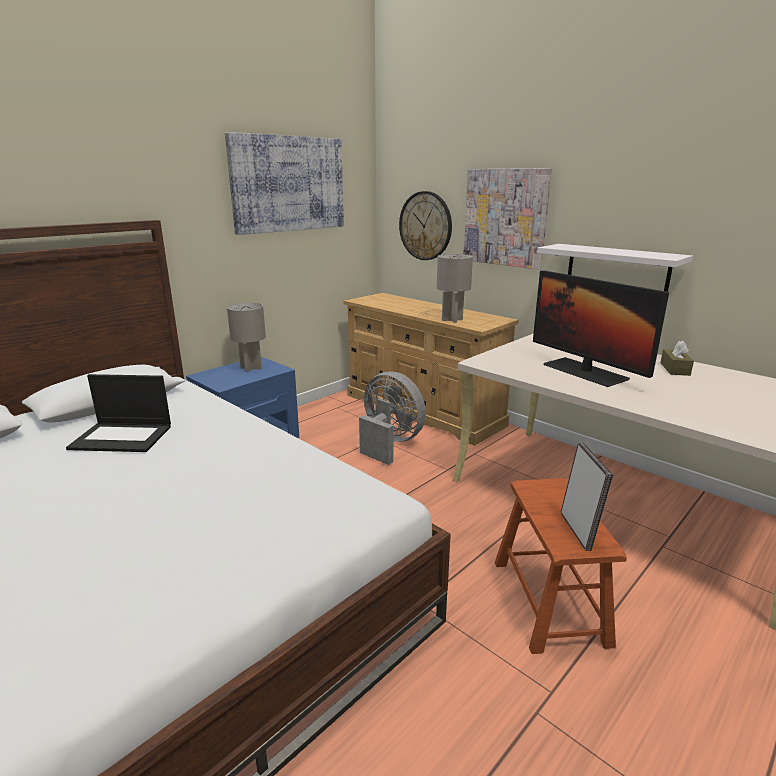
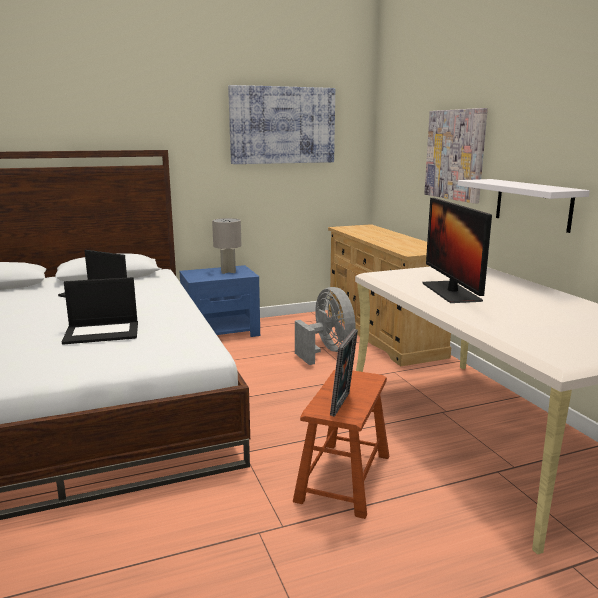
camera: 25 degrees right, 5 degrees down
wall clock [399,191,452,260] -> none
grey table lamp [437,254,473,323] -> none
brown tissue box [660,340,694,376] -> none
none -> laptop [62,277,138,345]

